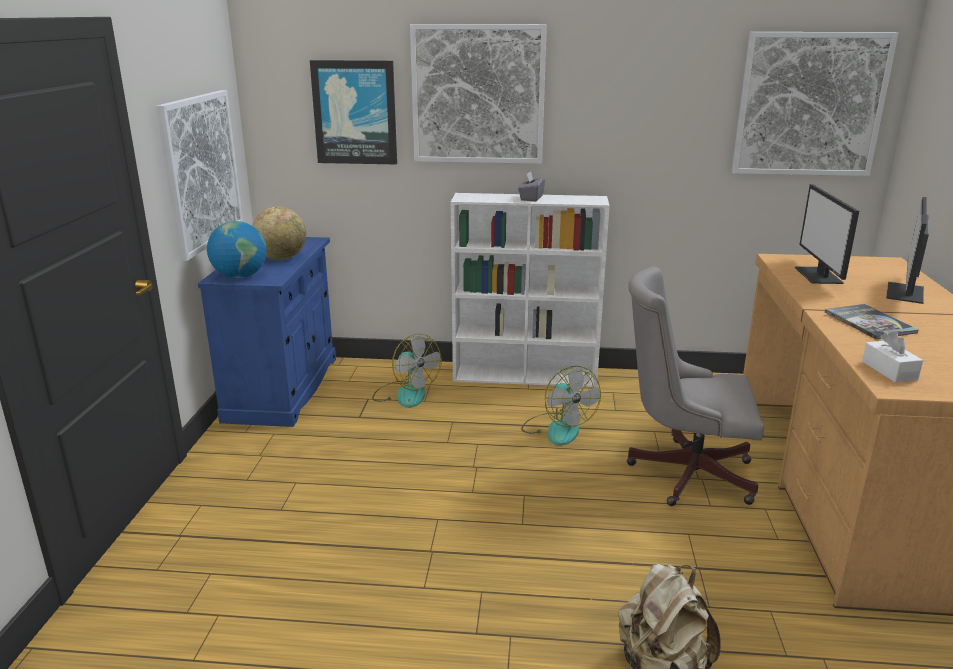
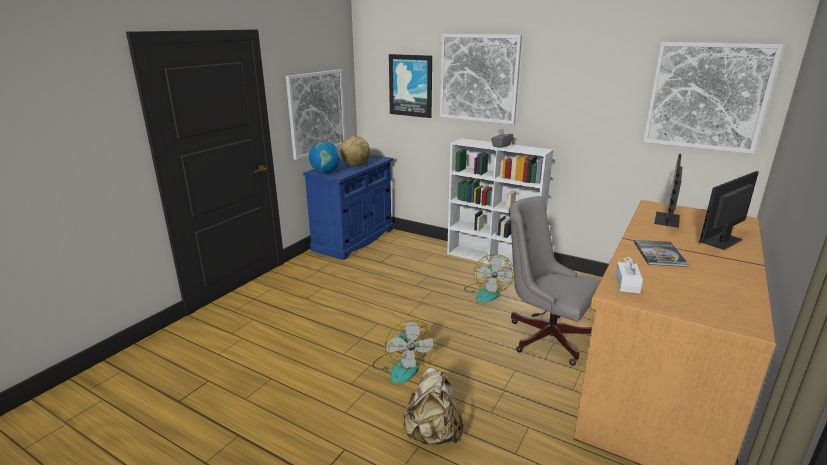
camera: 25 degrees right, 0 degrees up
fan [372,334,442,408] -> fan moved to [372,320,435,384]

